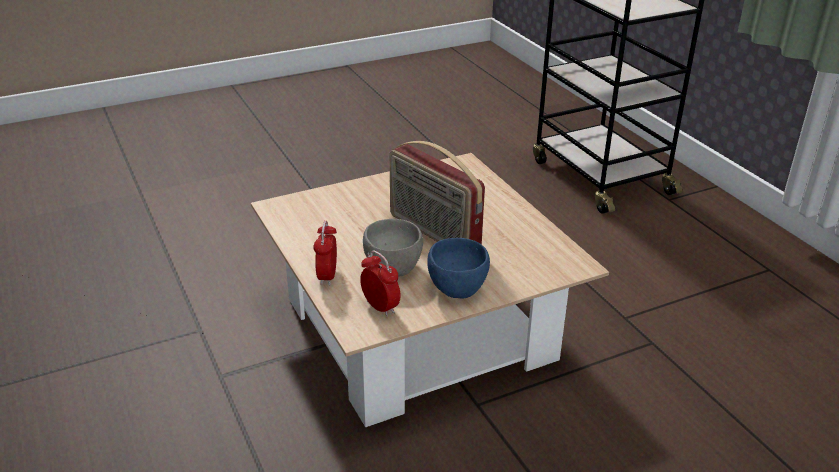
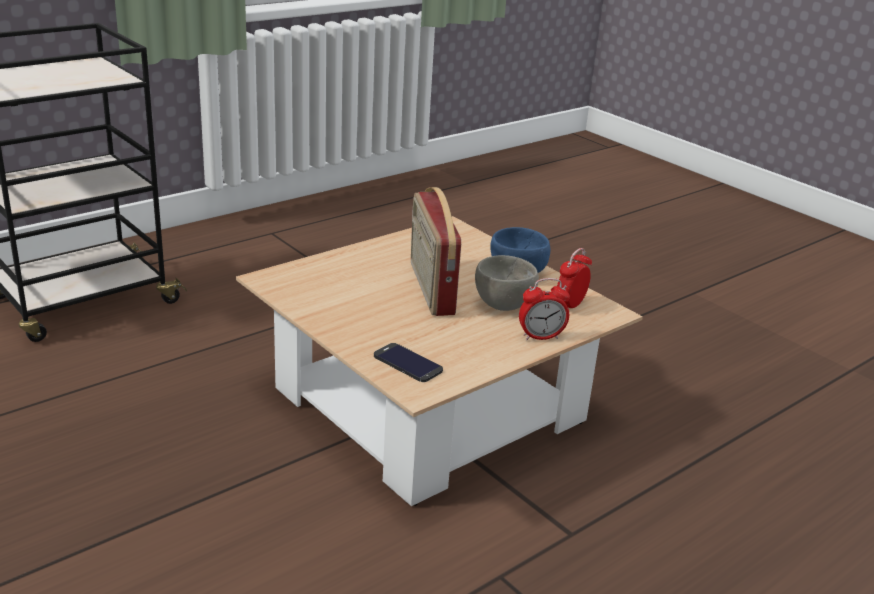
camera: 105 degrees left, 5 degrees down
radio [389,141,485,245] -> radio turned 135 degrees clockwise [411,187,461,316]
none -> phone [374,343,443,382]

